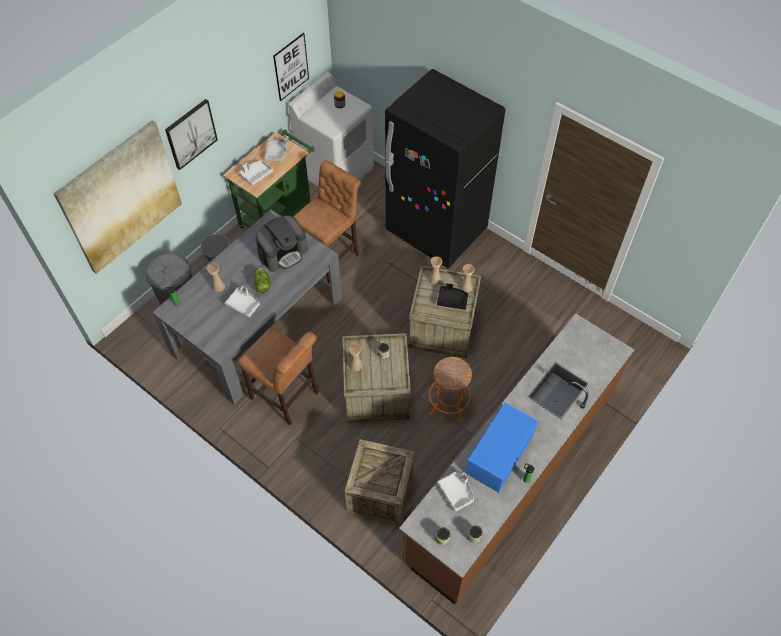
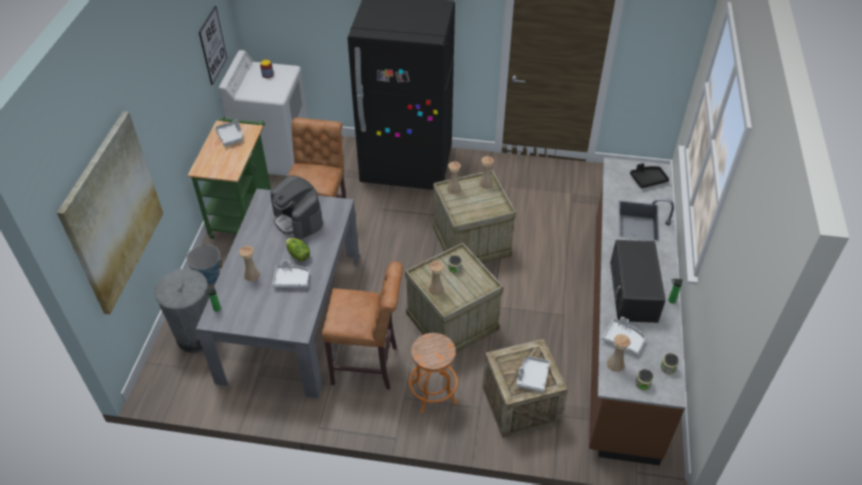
camera: 30 degrees left, 10 degrees down
picture [165,99,218,170] -> none
white tray [239,160,273,185] -> white tray moved to [516,356,550,392]
coffee machine [256,216,308,272] -> coffee machine turned 120 degrees clockwise [270,175,323,240]
orange stool [429,357,472,421] -> orange stool moved to [409,333,458,413]
black tray [437,283,468,310] -> black tray moved to [630,163,669,188]
blue microwave [466,403,538,493] -> black microwave [610,240,666,323]
none -> beige vase [607,334,631,372]

